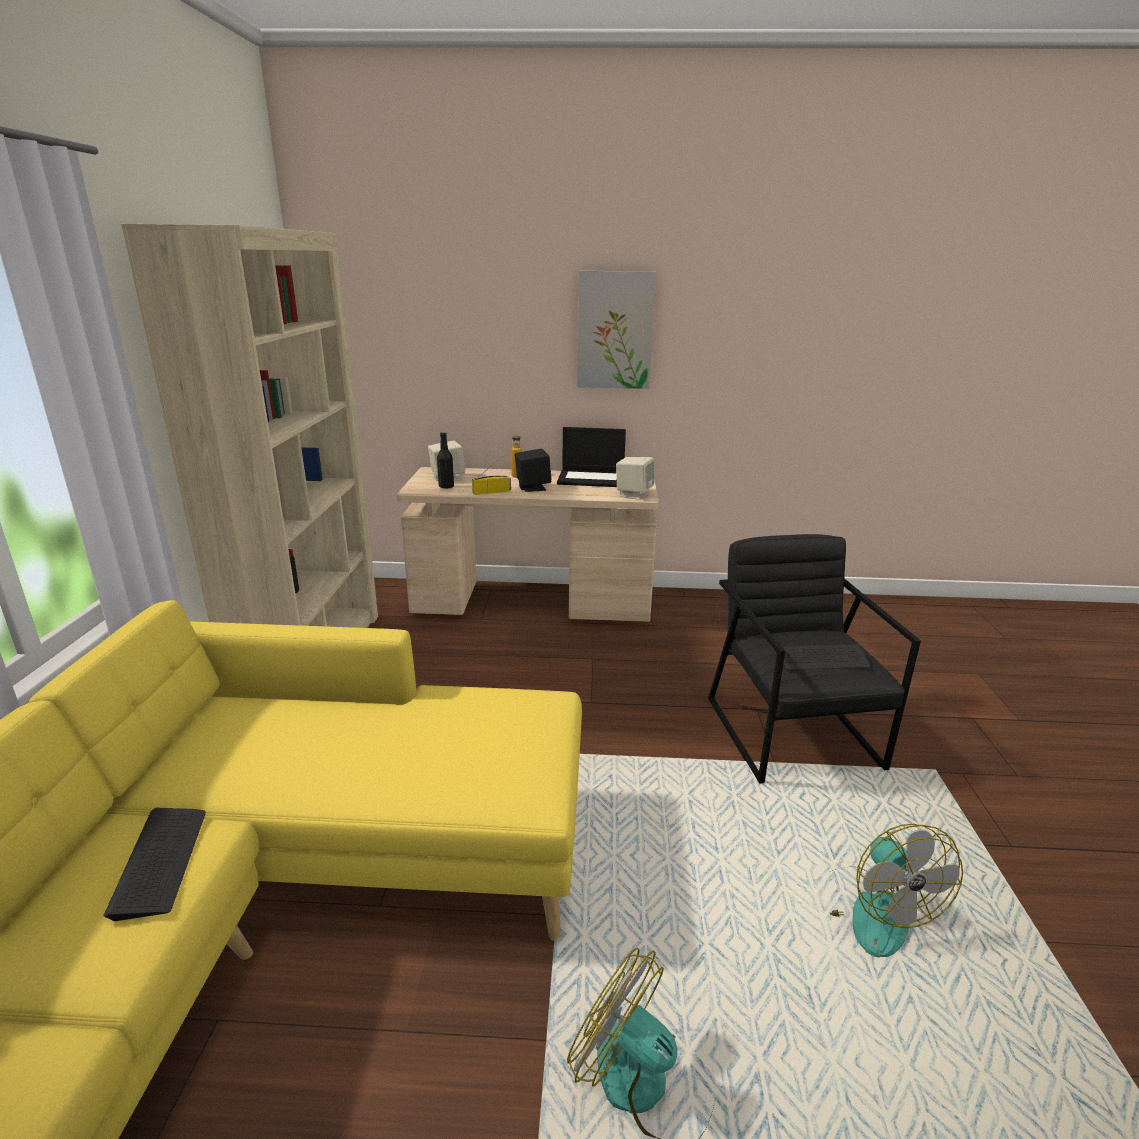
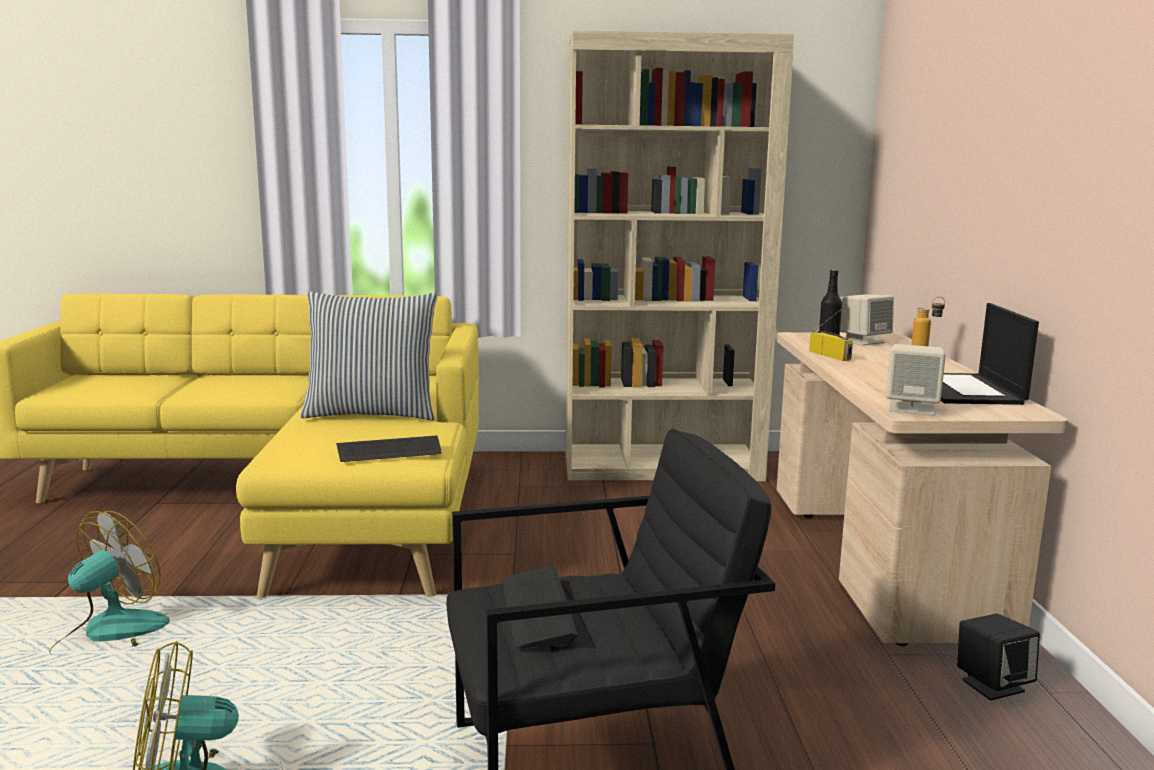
camera: 85 degrees right, 10 degrees down
keyboard [103,808,206,921] -> keyboard moved to [336,435,442,462]
black speaker [515,449,552,492] -> black speaker moved to [957,614,1040,700]
picture [577,270,656,389] -> none
none -> pillow [300,292,438,420]

